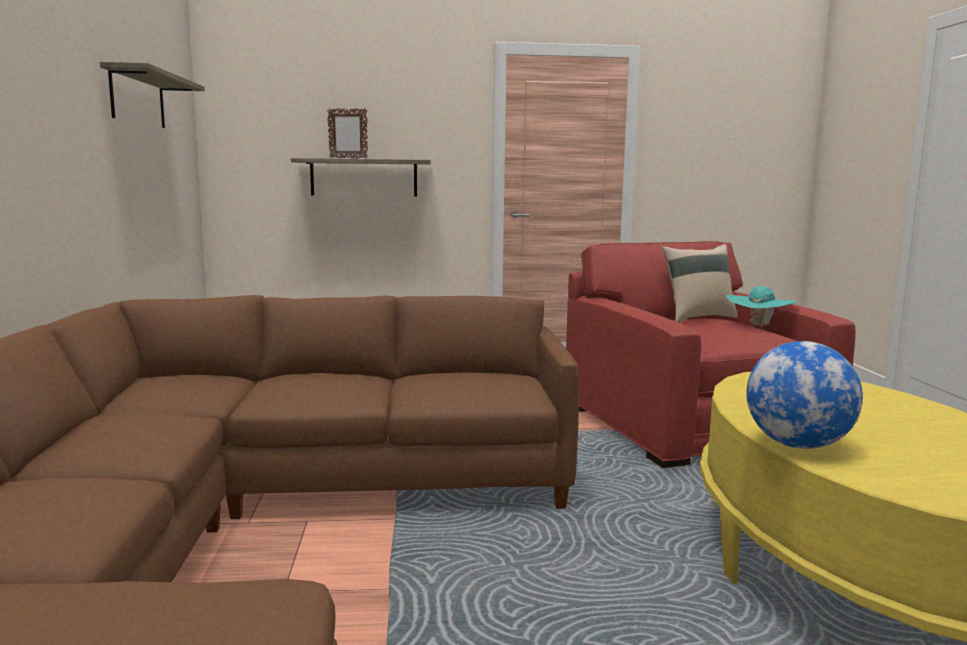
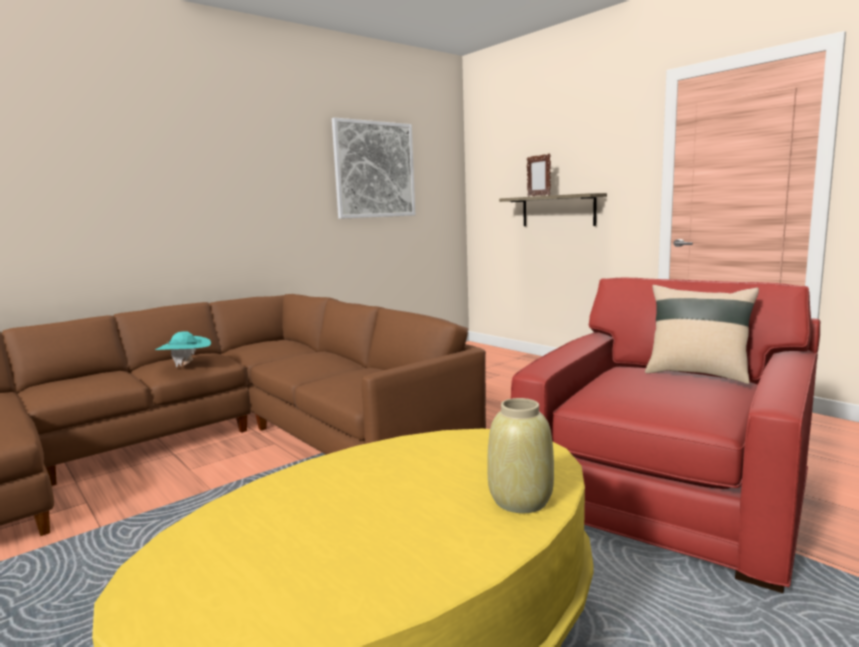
camera: 55 degrees right, 0 degrees up
shelf [100,62,205,128] -> picture [332,117,415,219]
turquoise hat [726,286,797,328] -> turquoise hat moved to [155,331,211,367]
globe [746,341,863,449] -> none
none -> beige vase [487,398,554,513]

